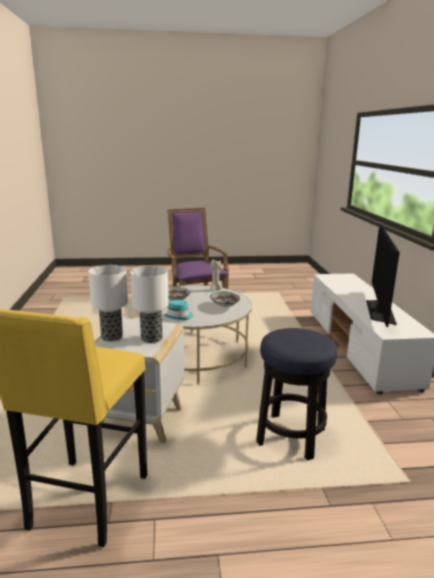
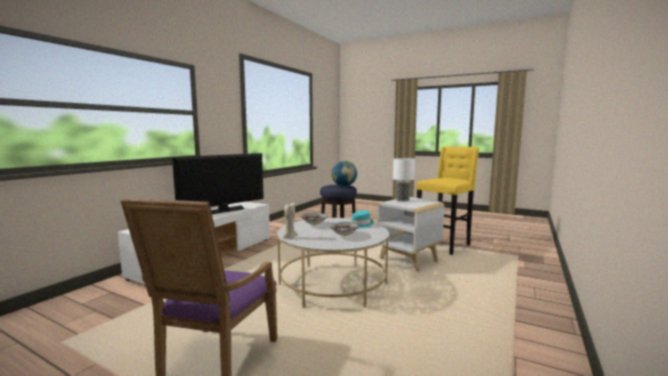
camera: 145 degrees left, 10 degrees down
table lamp [88,265,128,342] -> none
none -> globe [331,161,357,187]

